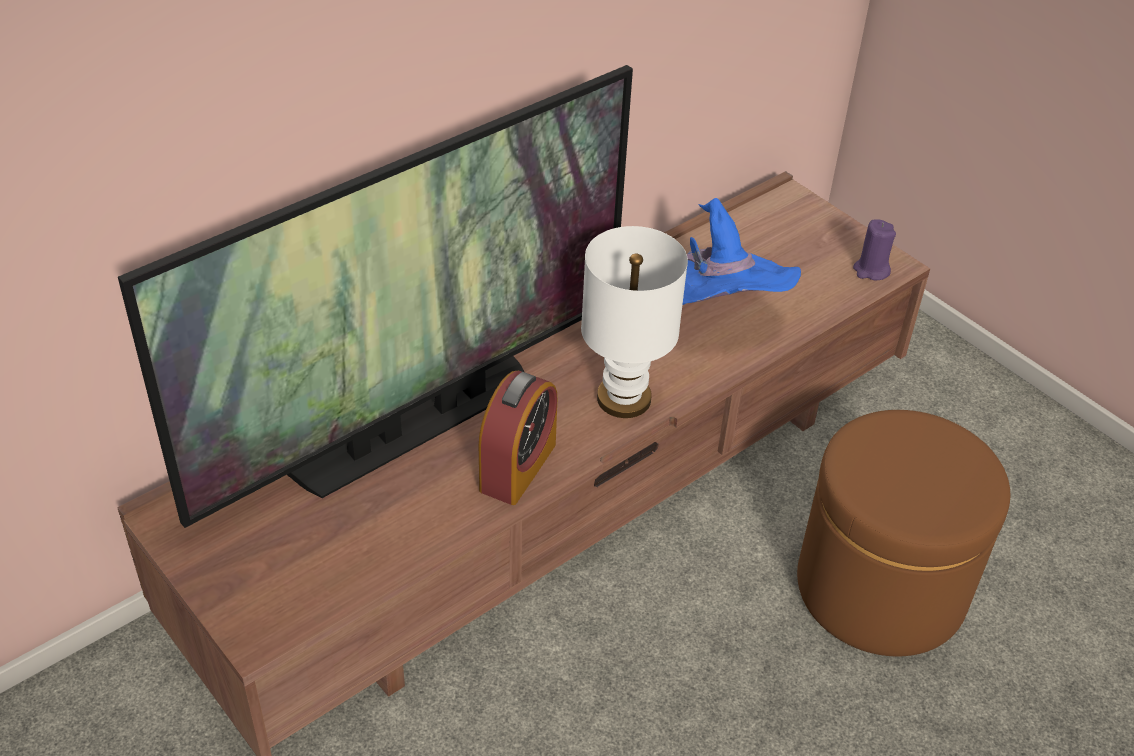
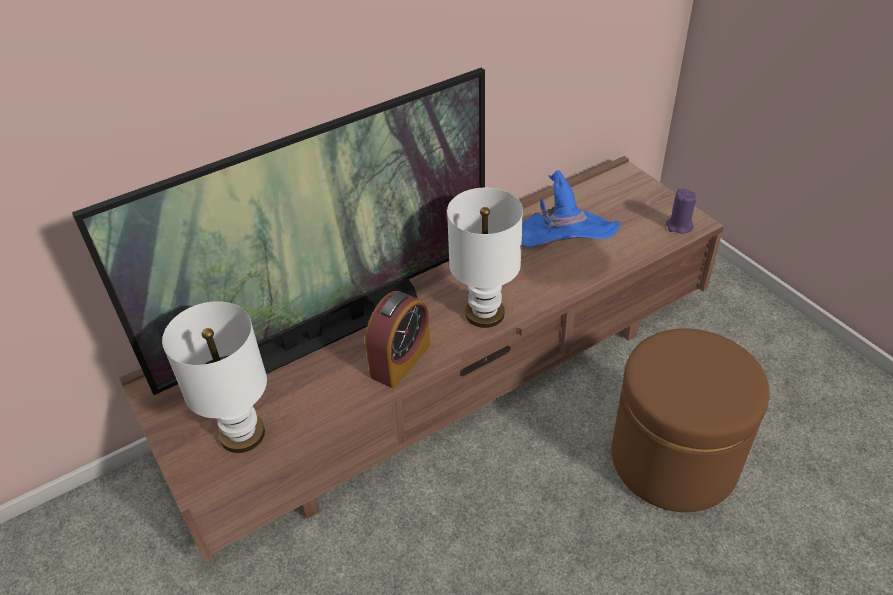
camera: 10 degrees right, 0 degrees up
none -> white table lamp [162,301,267,453]

